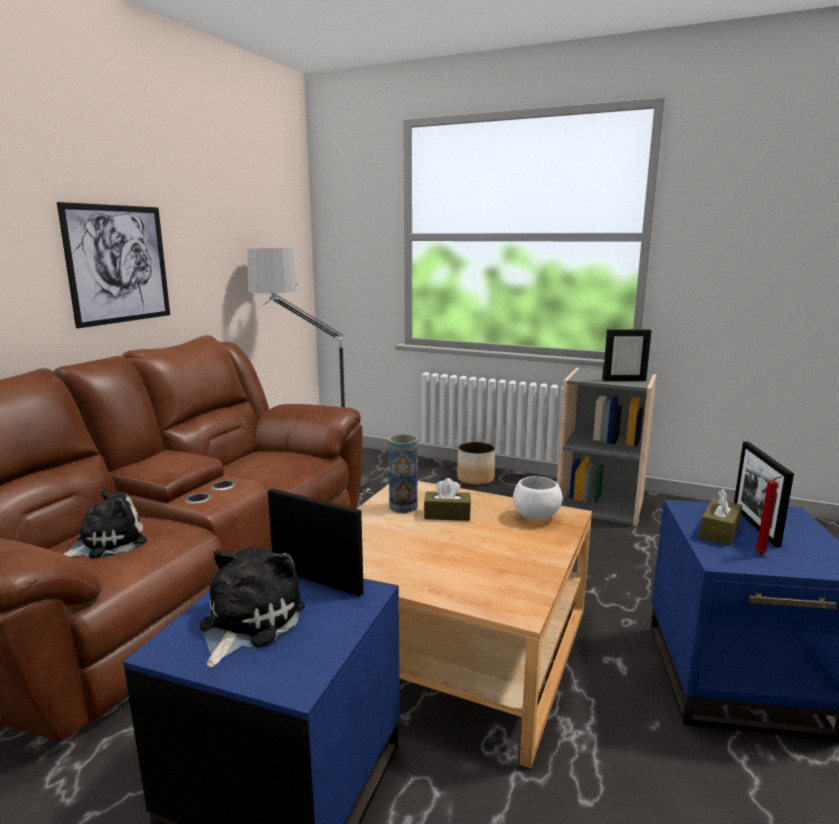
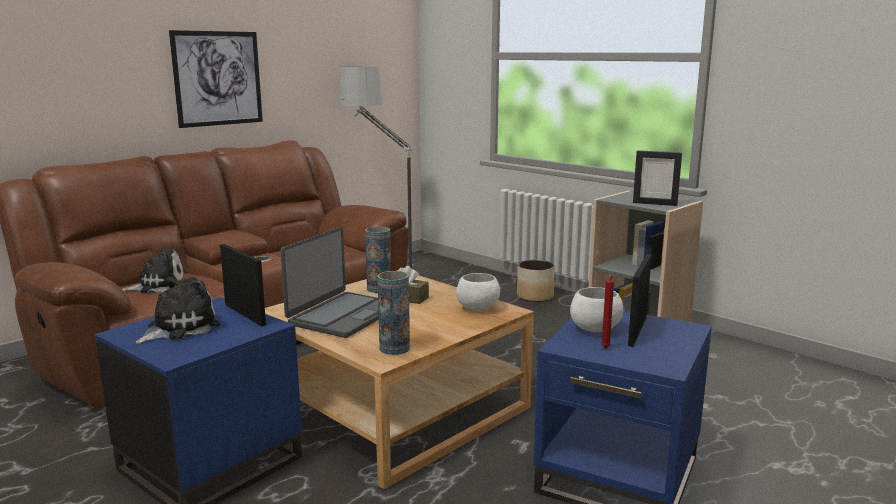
camera: 20 degrees right, 0 degrees up
brown tissue box [699,489,742,545] -> white bowl [570,287,623,332]
none -> laptop [280,227,379,338]
none -> vase [378,271,410,355]

